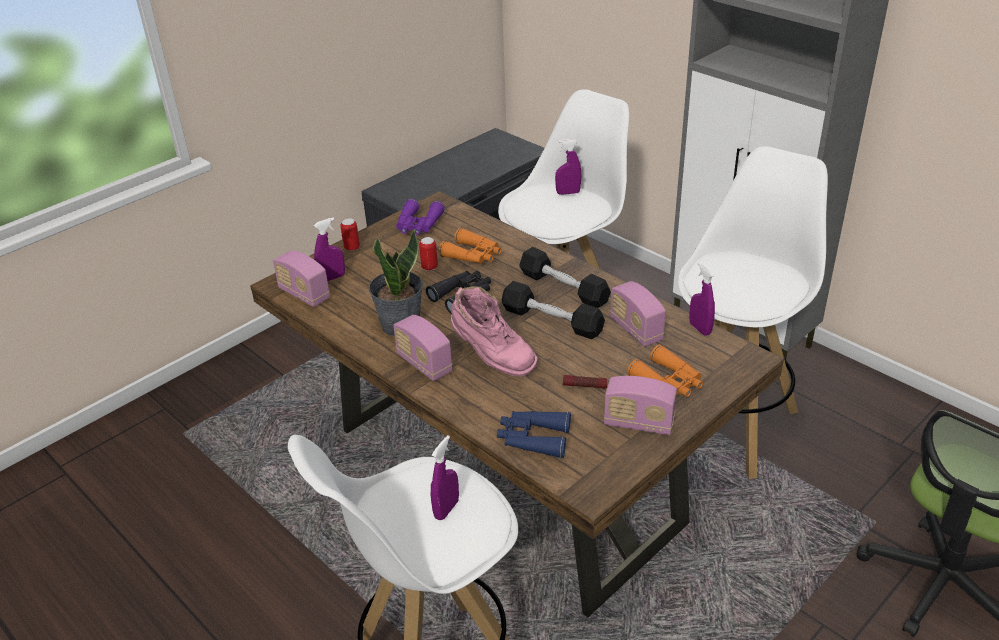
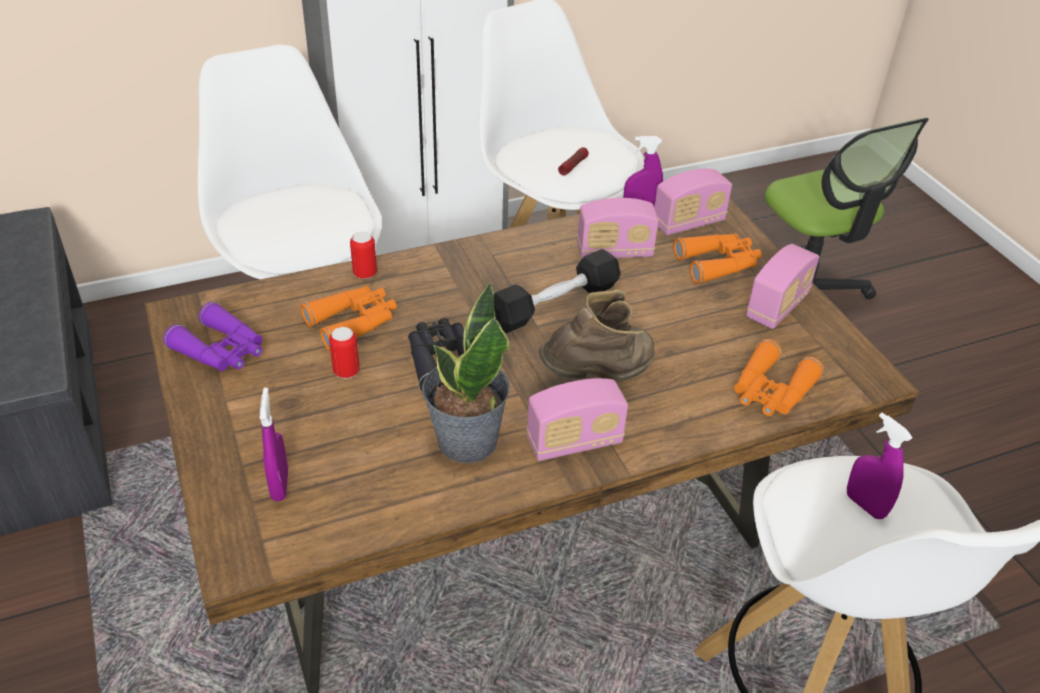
camera: 70 degrees left, 5 degrees up
radio [273,251,330,307] -> radio moved to [654,168,732,235]
can [340,218,360,251] -> can moved to [350,232,377,279]
pink boot [451,286,538,376] -> brown boot [539,290,655,382]
blue binoculars [497,411,571,458] -> orange binoculars [734,339,824,416]
black dumbbell [519,247,611,308] -> none
purple spray bottle [555,139,582,195] -> none
flashlight [563,375,608,389] -> flashlight moved to [558,147,589,176]

